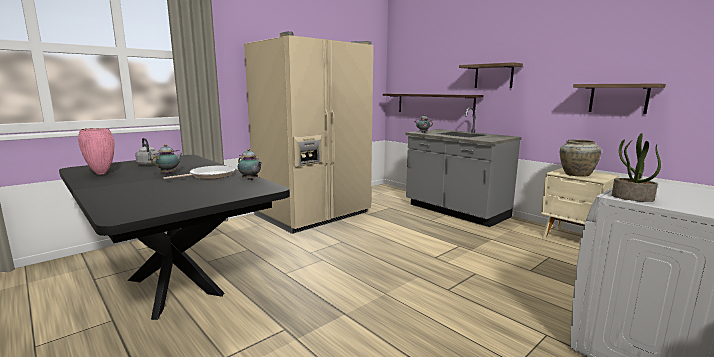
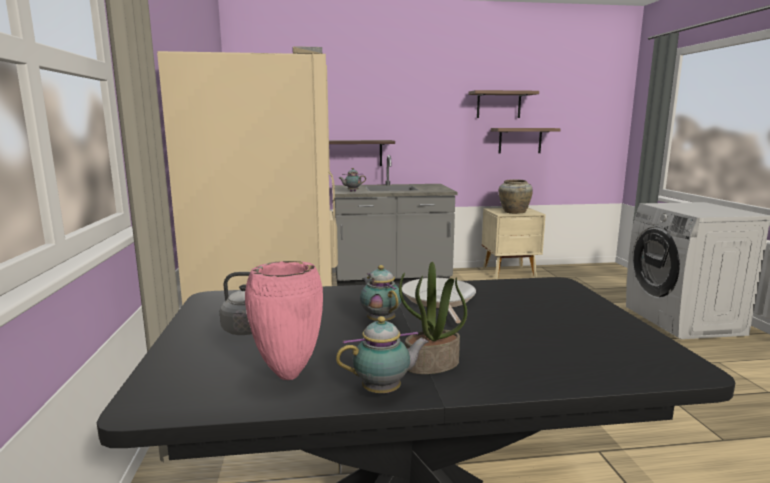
camera: 55 degrees left, 0 degrees up
teapot [238,149,262,180] -> teapot moved to [336,316,429,393]
shelf [459,62,523,88] -> shelf moved to [468,90,539,118]
potted plant [612,133,661,202] -> potted plant moved to [399,262,467,374]

